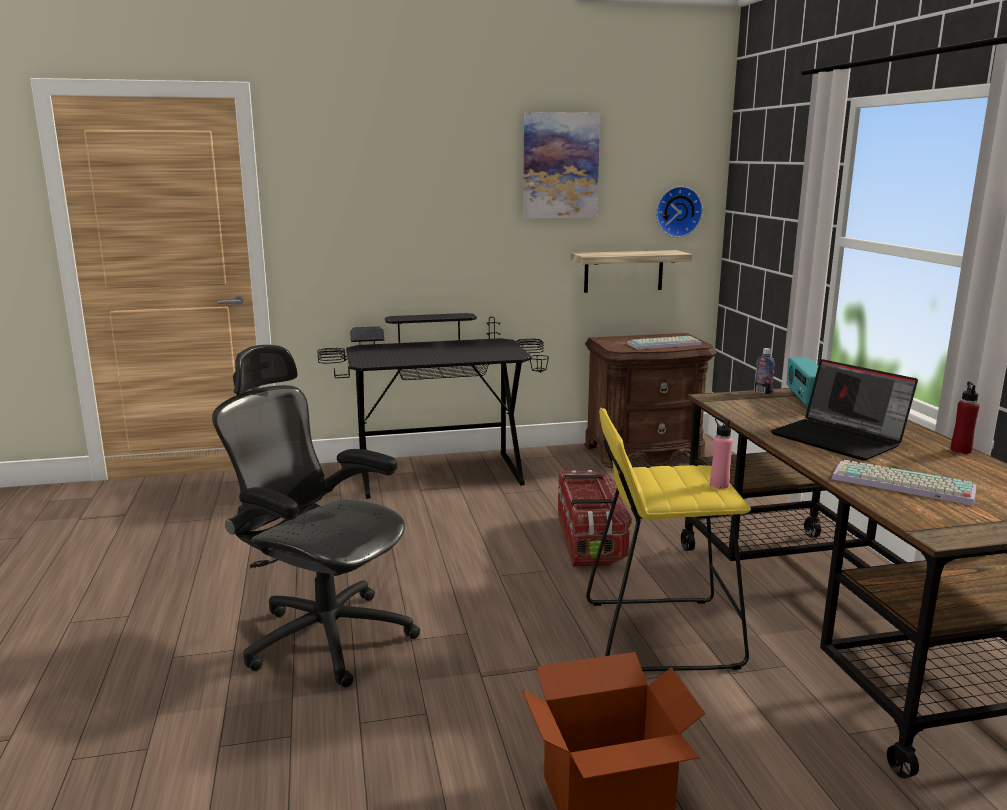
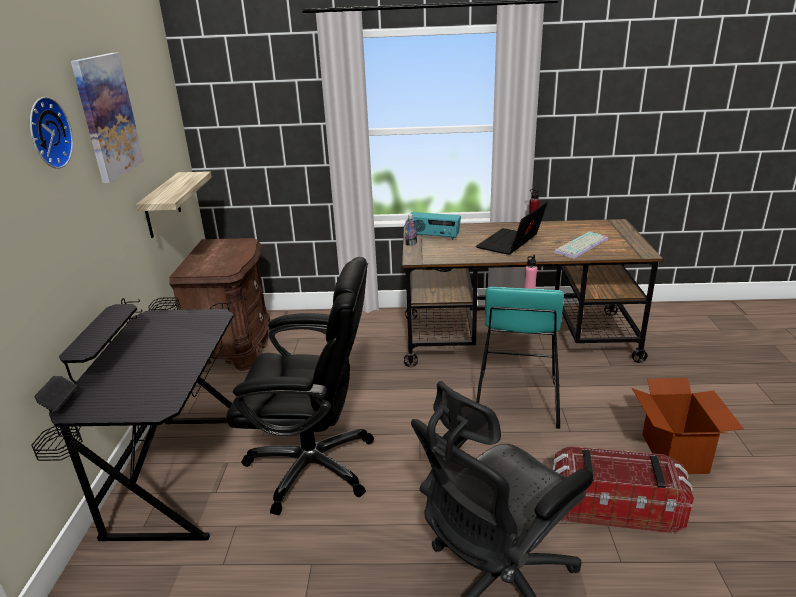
camera: 75 degrees left, 10 degrees up
storage box [558,470,632,567] -> storage box moved to [553,447,694,534]
yellow stool [586,408,751,671] -> turquoise stool [476,287,564,429]
keyboard [627,336,702,349] -> none
wall clock [656,186,703,237] -> wall clock moved to [30,97,73,169]
laptop [771,359,918,461] -> laptop turned 150 degrees clockwise [476,202,548,255]
none -> black office chair [226,257,374,515]

